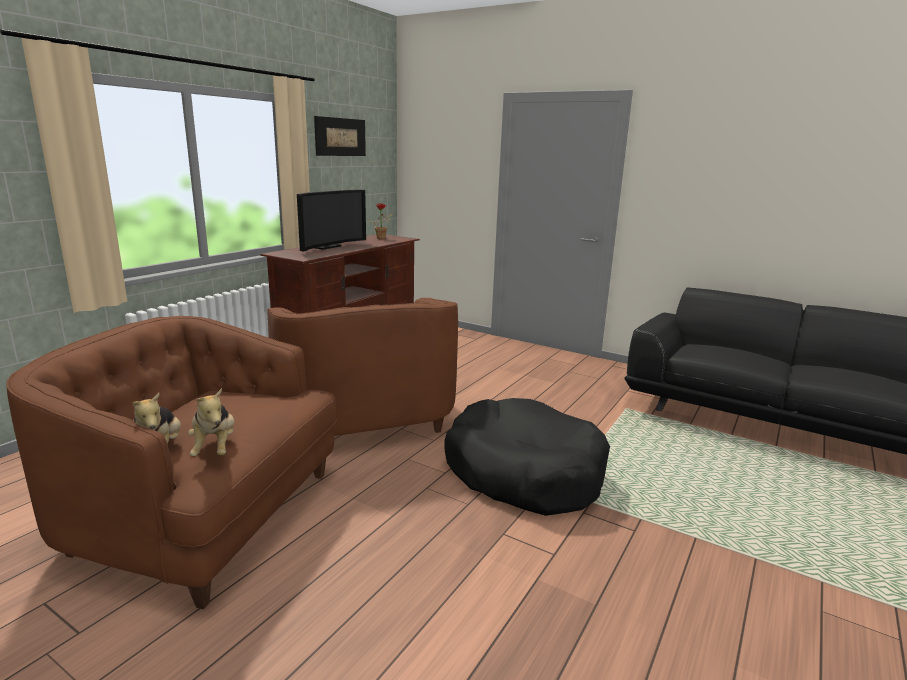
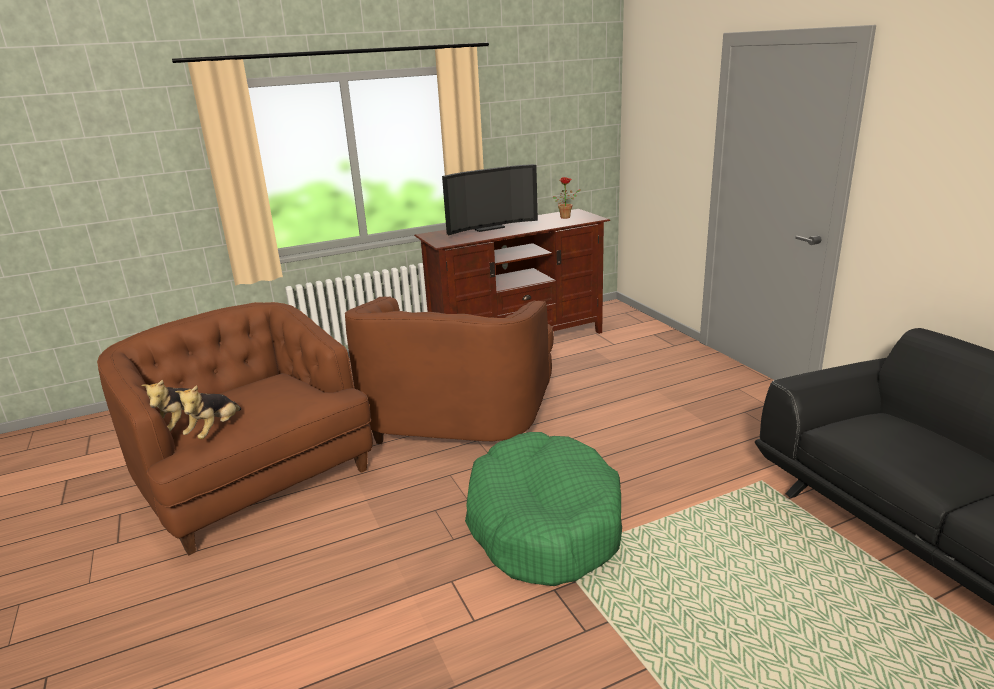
camera: 35 degrees right, 5 degrees up
picture [314,116,366,156] -> none
black dog bed [444,398,610,516] -> green dog bed [465,432,622,586]

